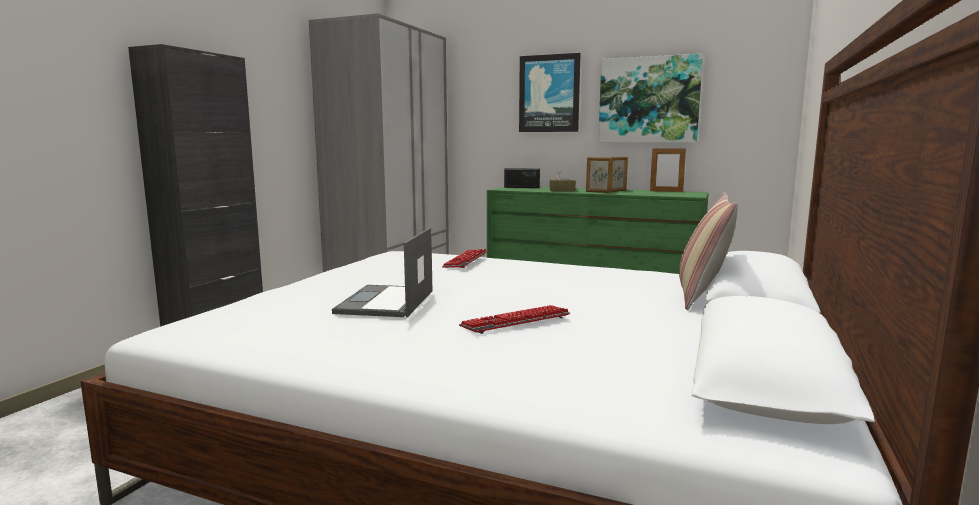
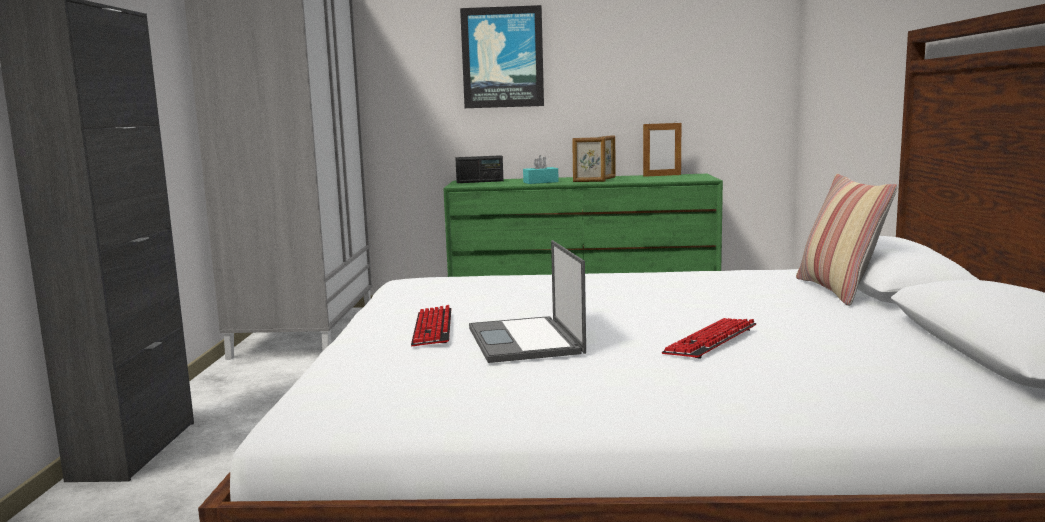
camera: 20 degrees left, 0 degrees up
keyboard [442,249,487,268] -> keyboard moved to [411,305,451,346]
brown tissue box [549,169,576,191] -> turquoise tissue box [523,155,559,184]
picture [598,54,703,142] -> none

